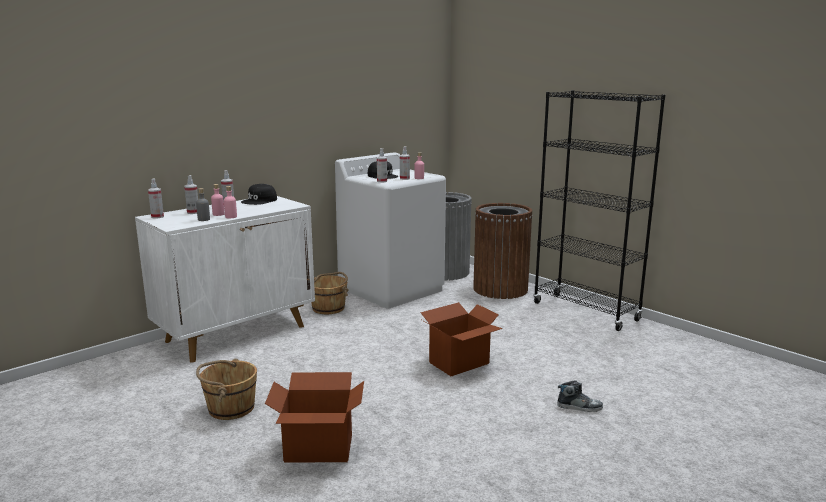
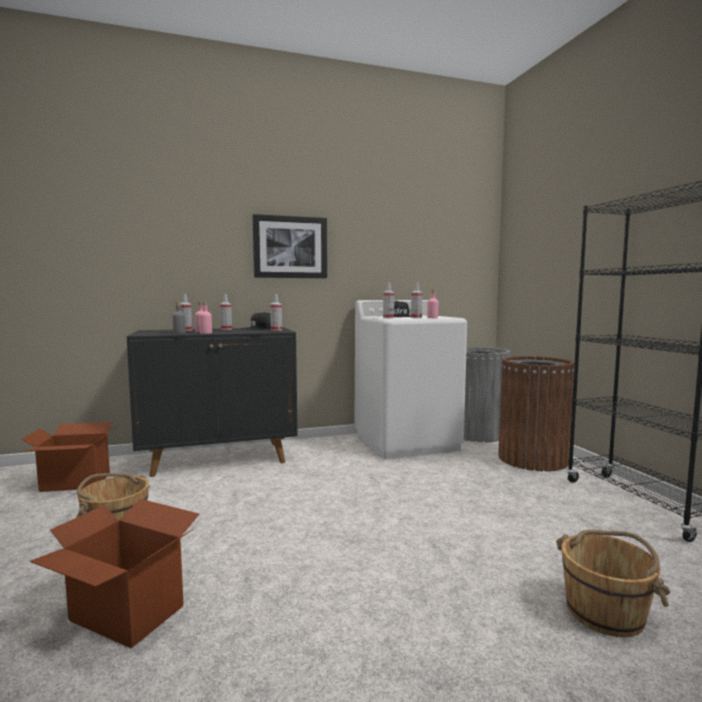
camera: 25 degrees right, 10 degrees down
white cabinet [135,196,315,363] -> black cabinet [127,327,298,477]
spray bottle [148,178,164,218] -> spray bottle moved to [270,294,282,331]
brown bucket [311,272,349,314] -> brown bucket moved to [556,530,670,637]
cardboard box [421,302,503,376] -> cardboard box moved to [21,422,118,492]
shoe [557,381,603,412] -> none
none -> picture [252,214,327,278]

